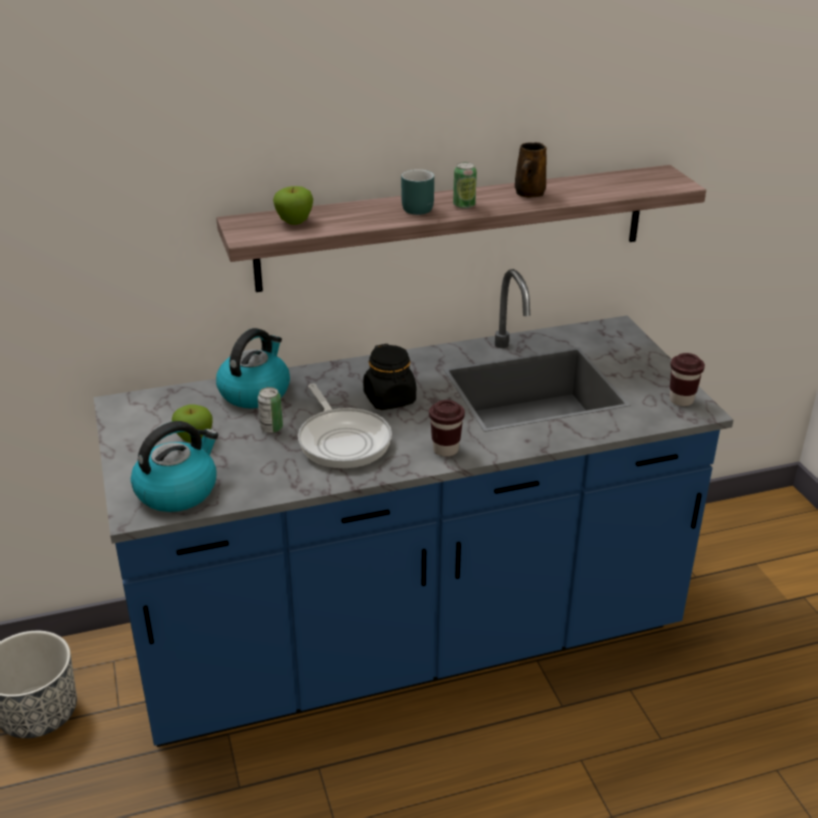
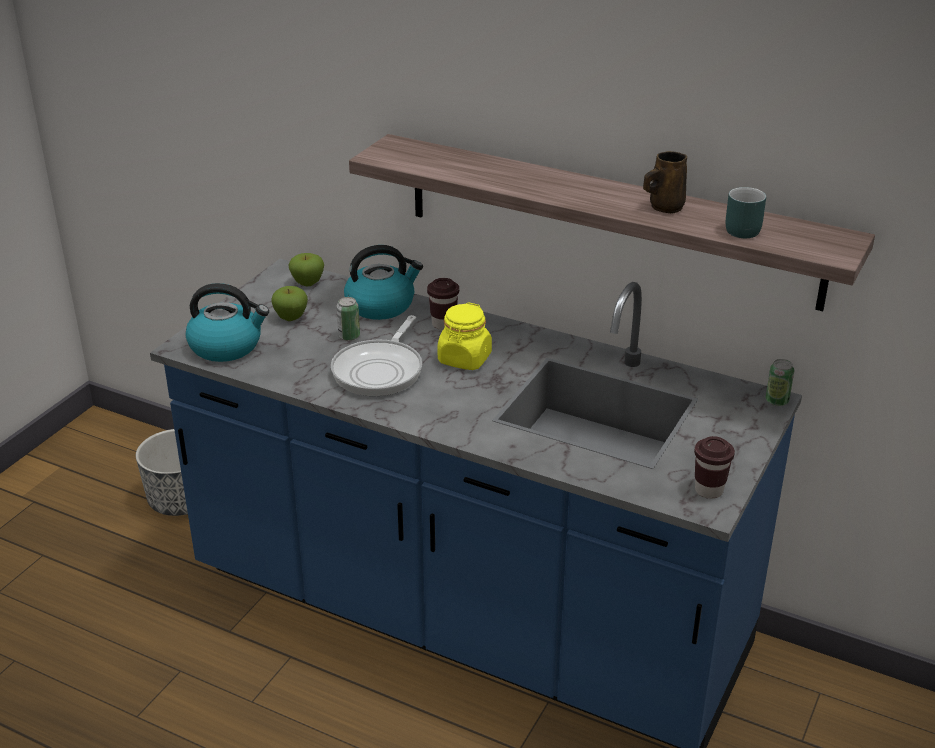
camera: 45 degrees right, 0 degrees up
apple [273,186,313,225] -> apple moved to [288,253,324,286]
black jar [363,344,416,410] -> yellow jar [438,302,492,370]
turquoise mug [401,169,434,215] -> turquoise mug moved to [726,187,766,238]
brown cup [429,400,465,457] -> brown cup moved to [427,278,459,330]
can [453,162,477,209] -> can moved to [766,359,794,406]

